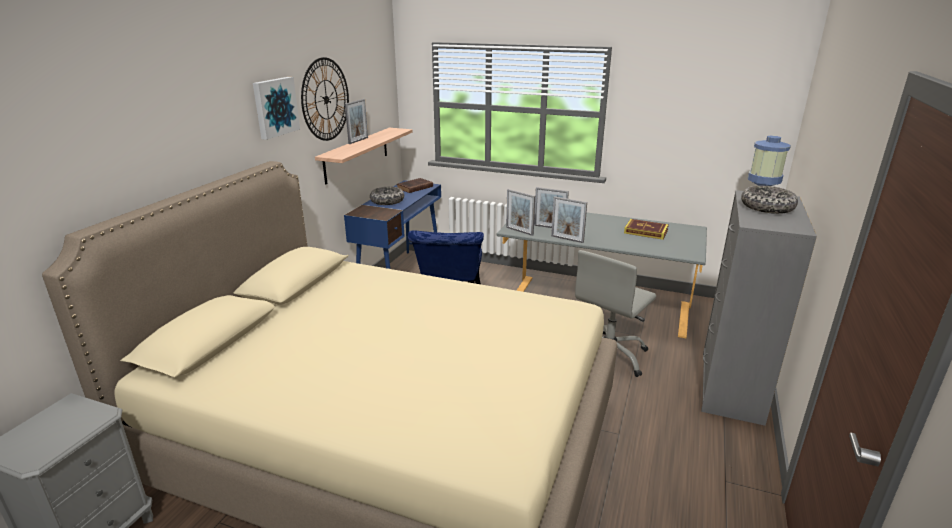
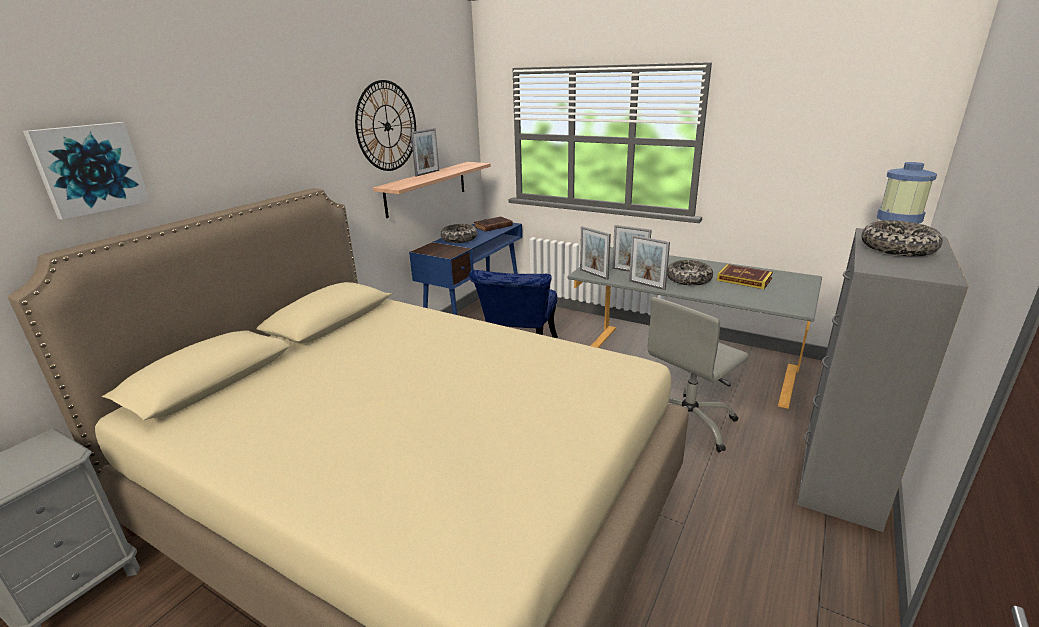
camera: 10 degrees right, 0 degrees up
picture [253,77,300,140] -> picture moved to [23,122,150,220]
none -> bowl [667,260,713,286]

